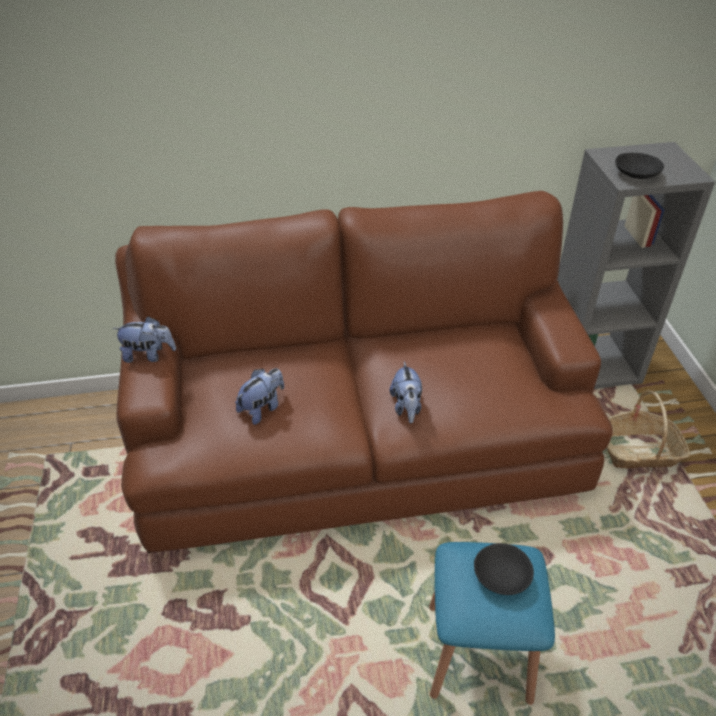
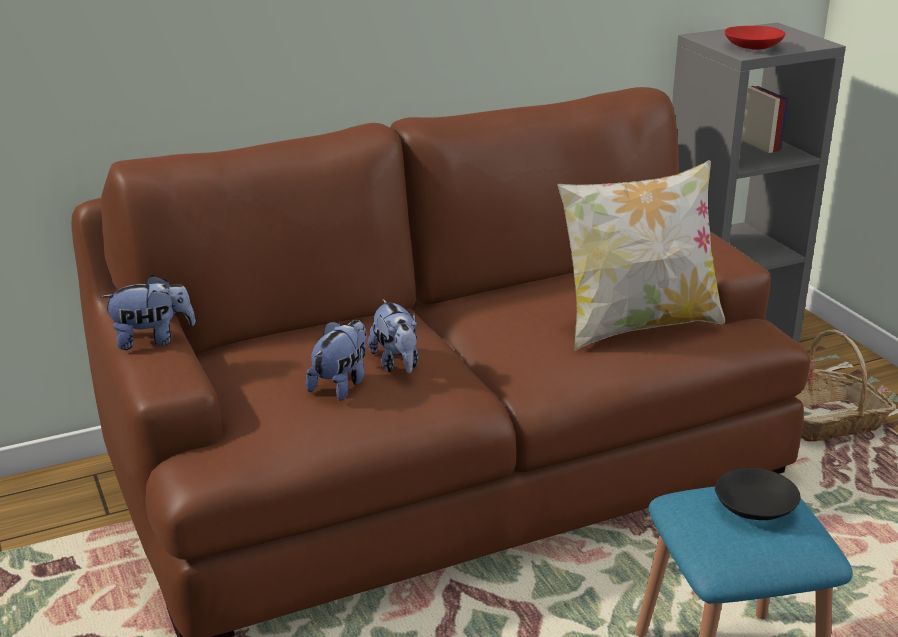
camera: 15 degrees left, 15 degrees down
plush toy [390,362,422,423] -> plush toy moved to [368,299,418,373]
black bowl [615,153,664,179] -> red bowl [725,26,785,50]
none -> pillow [557,160,725,351]

